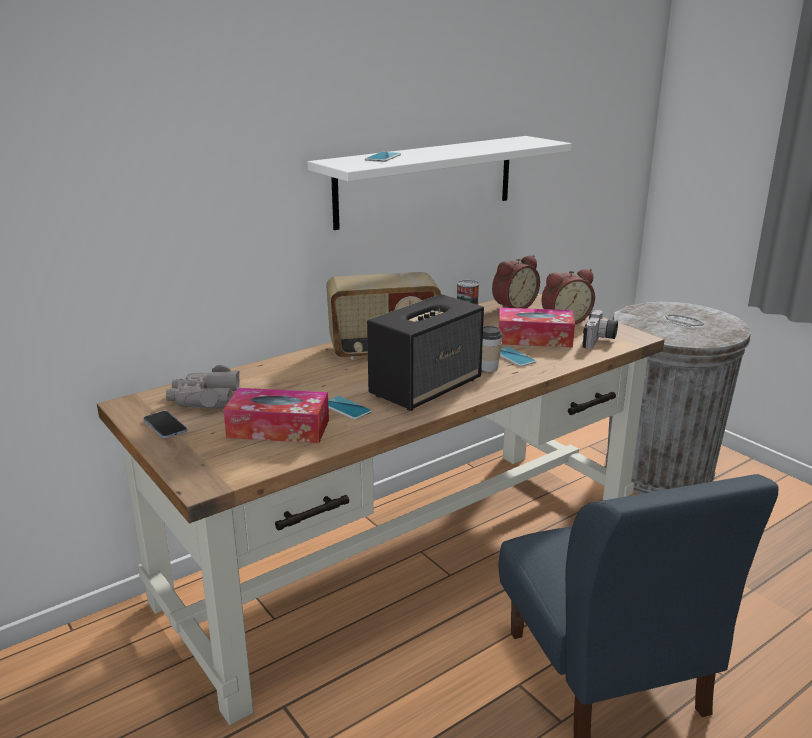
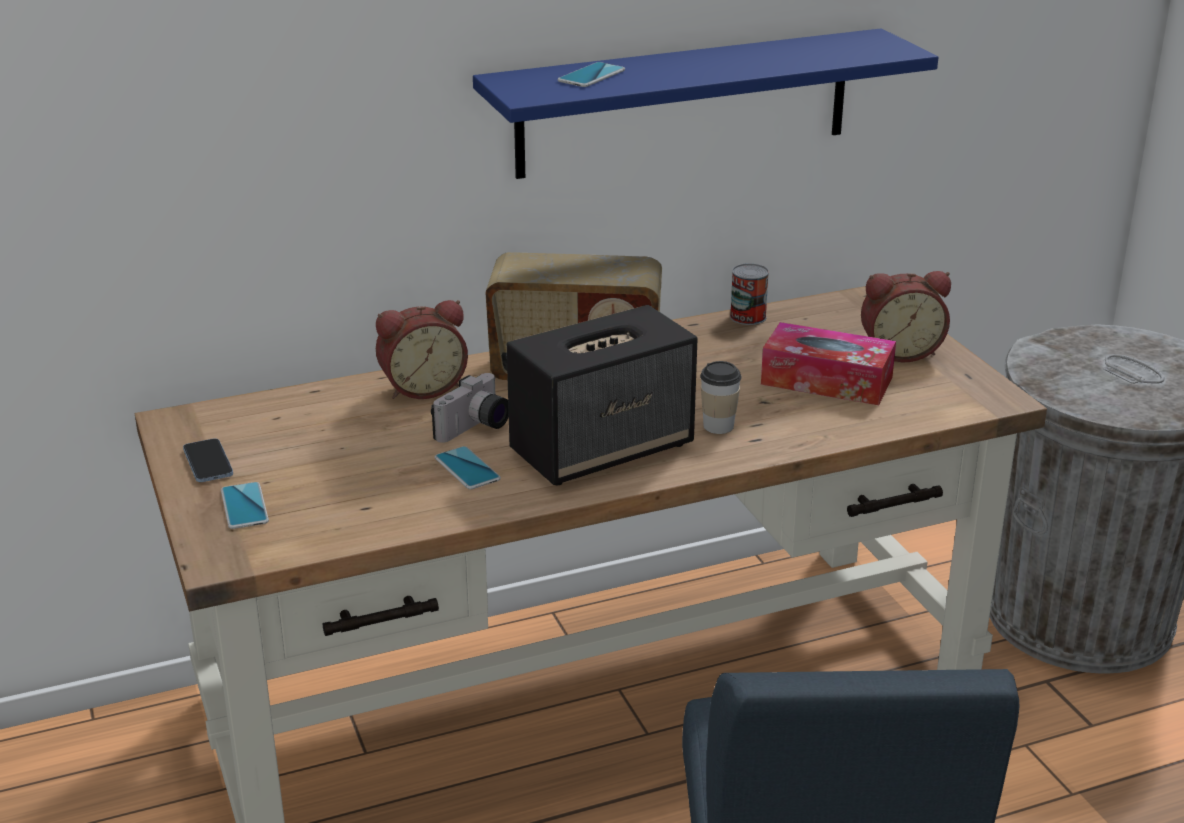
camera: 15 degrees right, 5 degrees up
grey binoculars [166,365,240,409] -> none
tissue box [223,388,329,443] -> none
white shelf [307,136,572,230] -> blue shelf [473,28,938,179]
alarm clock [492,255,540,308] -> alarm clock moved to [376,300,468,399]
phone [500,347,536,367] -> phone moved to [221,482,269,529]
camera [583,310,618,349] -> camera moved to [431,373,509,443]

